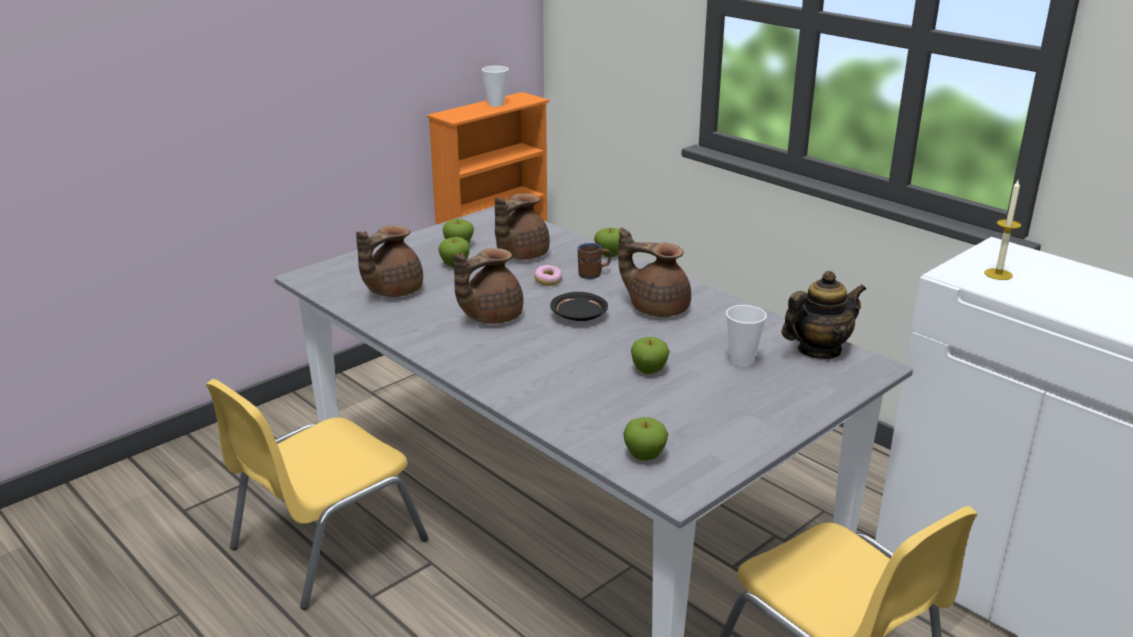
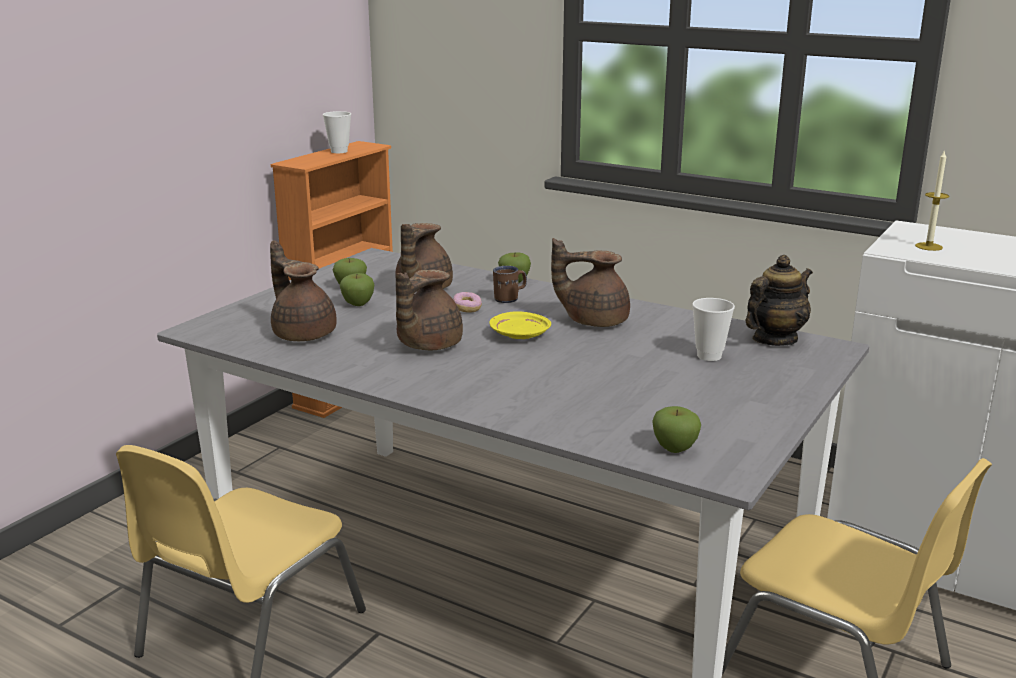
camera: 15 degrees left, 5 degrees down
brown teapot [356,225,423,297] -> brown teapot turned 120 degrees clockwise [270,241,337,341]
black plate [550,292,608,321] -> yellow plate [489,311,551,339]
apple [631,337,670,374] -> none

